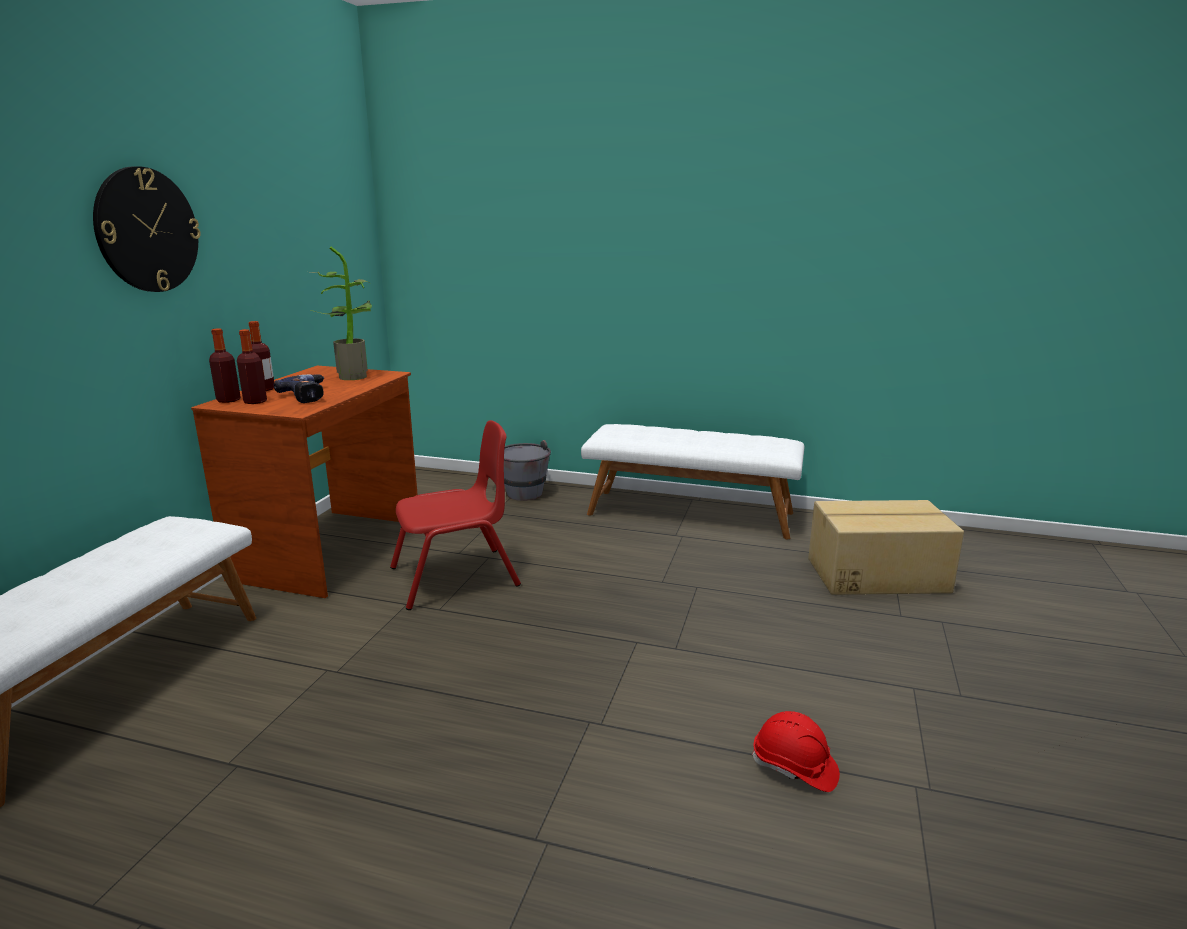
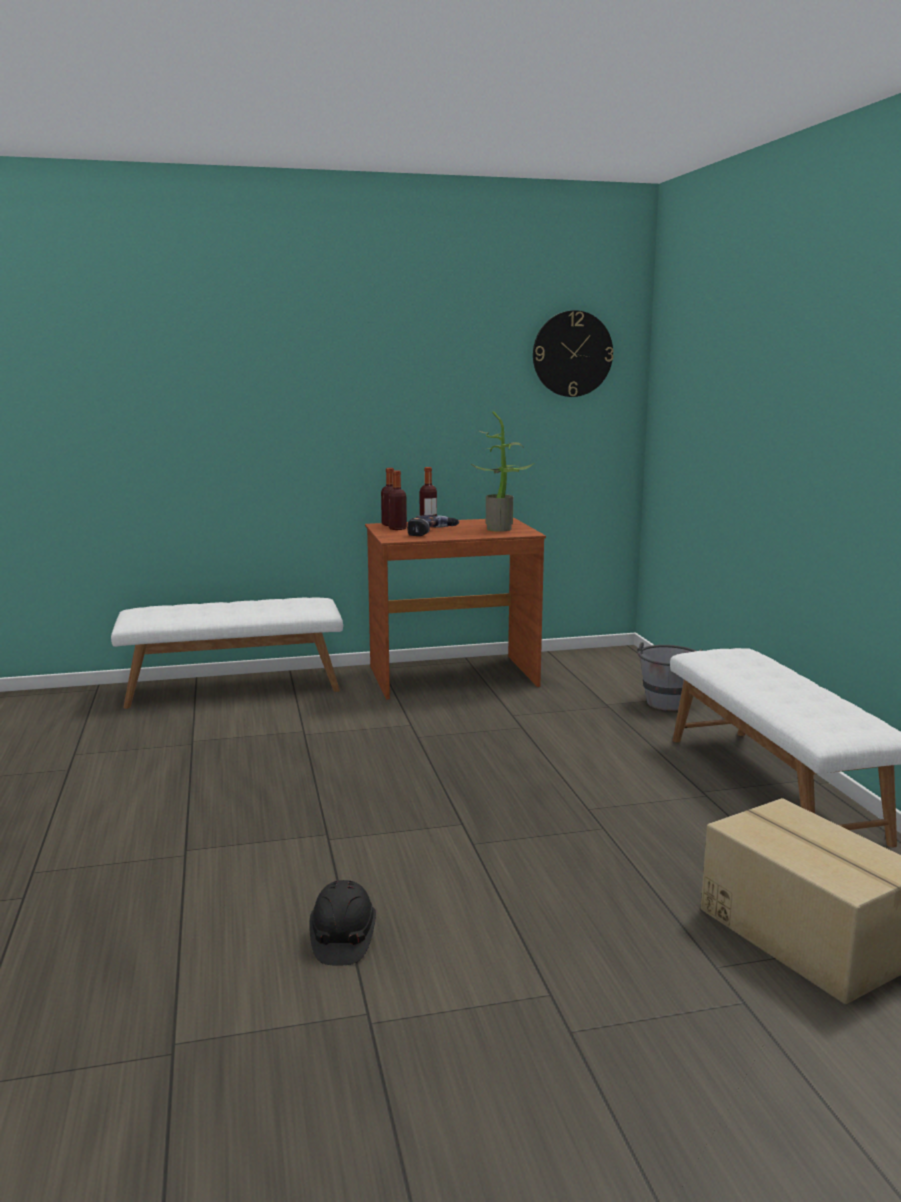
camera: 60 degrees right, 5 degrees down
wall clock [93,166,201,292] -> wall clock moved to [533,310,613,397]
red chair [390,420,521,610] -> none
red hard hat [751,711,840,792] -> black hard hat [309,880,376,966]

